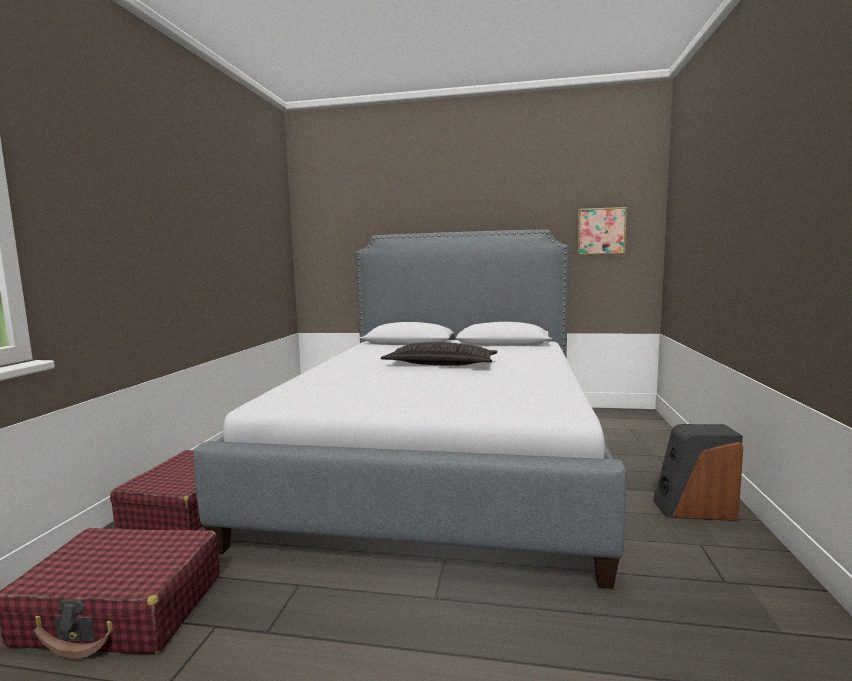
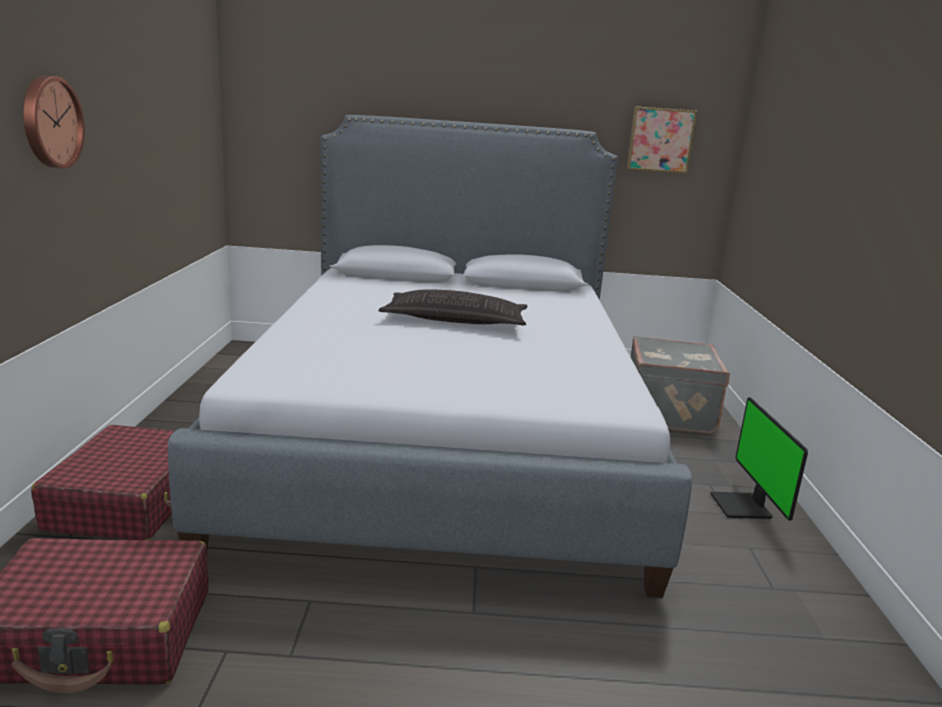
camera: 10 degrees left, 10 degrees up
speaker [653,424,743,521] -> monitor [710,397,808,521]
none -> wall clock [23,76,85,168]
none -> grey suitcase [631,336,730,434]

